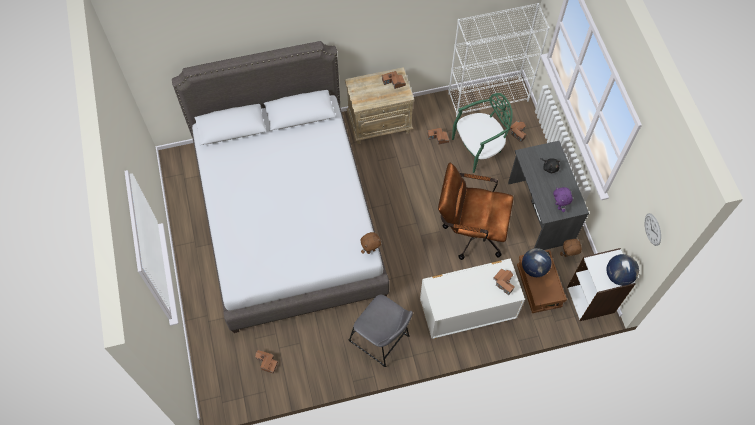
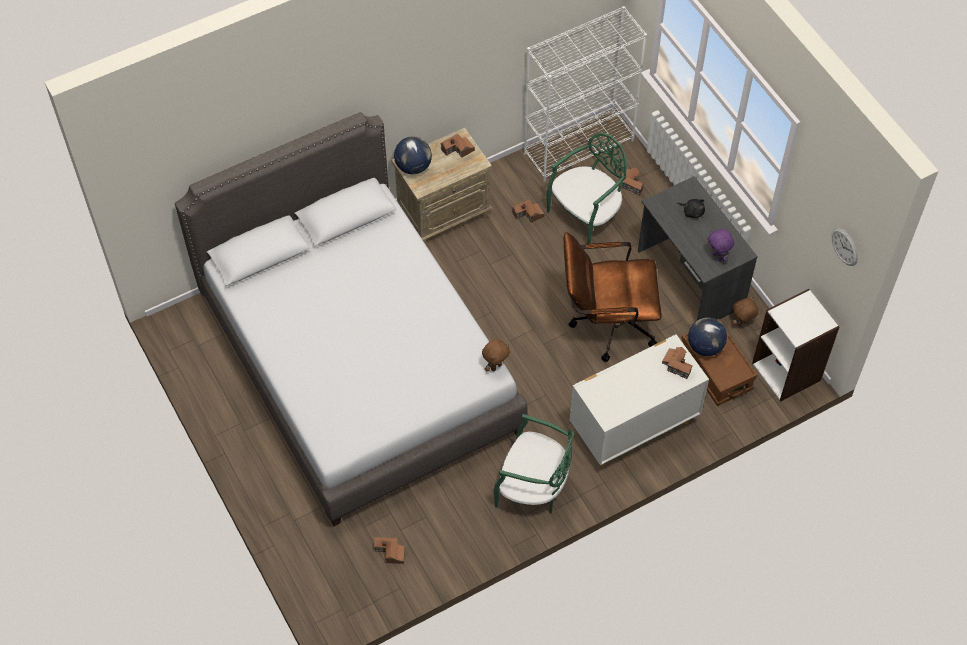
camera: 15 degrees left, 5 degrees down
grey stool [349,294,413,367] -> green chair [494,414,574,513]
globe [606,254,639,286] -> globe moved to [394,137,432,174]

